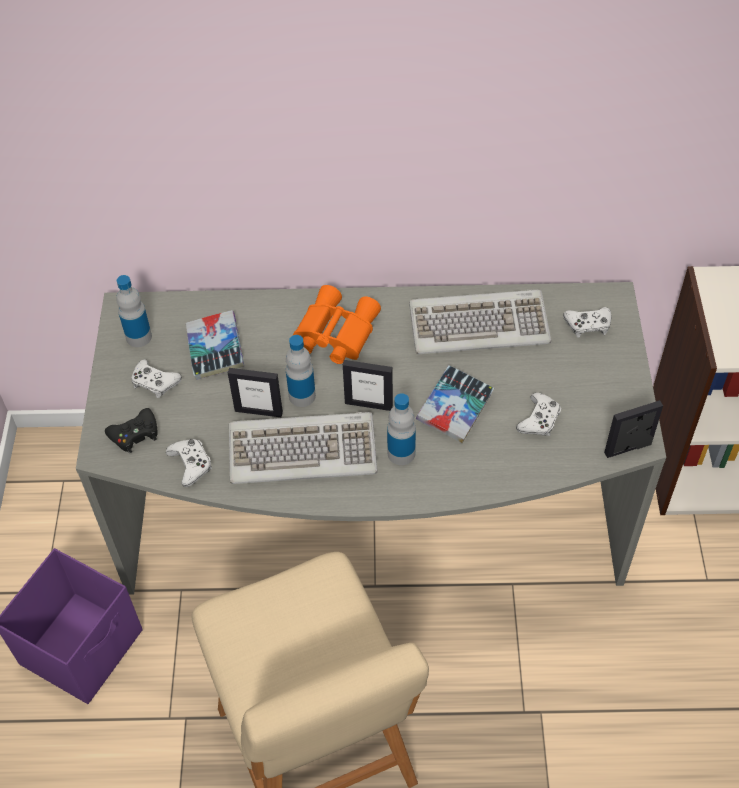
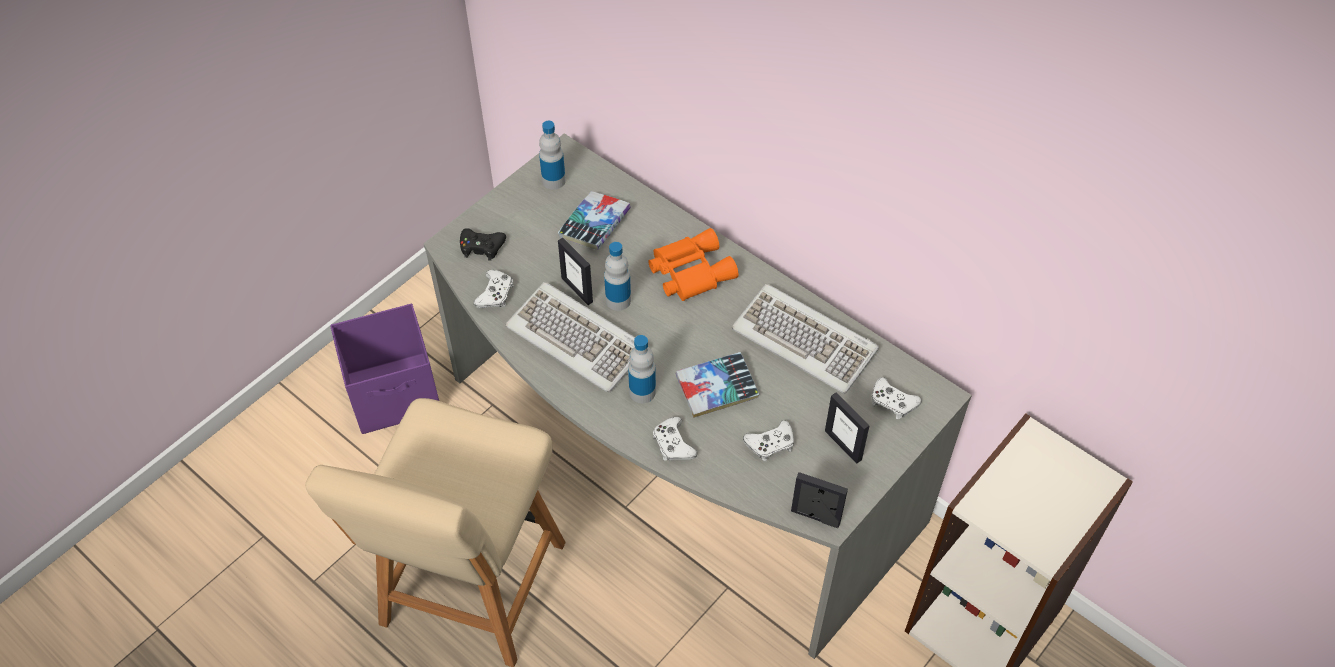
camera: 40 degrees right, 0 degrees up
white game controller [131,359,182,398] -> white game controller moved to [653,417,697,461]
picture frame [343,360,393,411] -> picture frame moved to [825,392,870,464]

